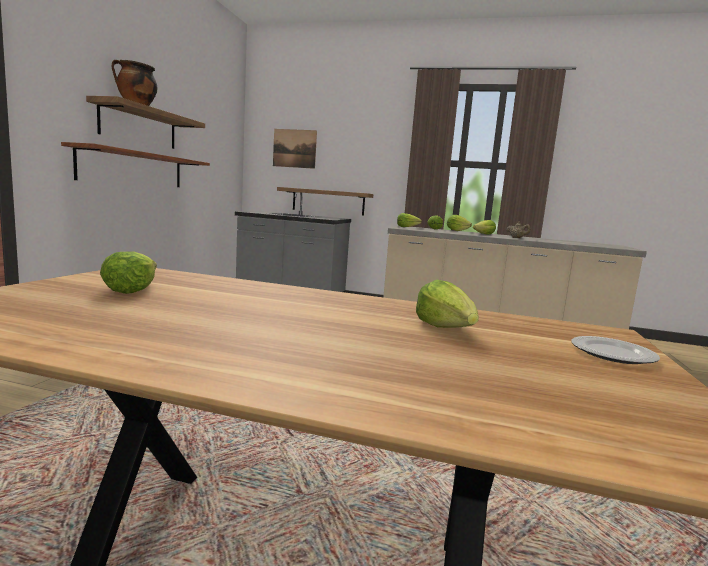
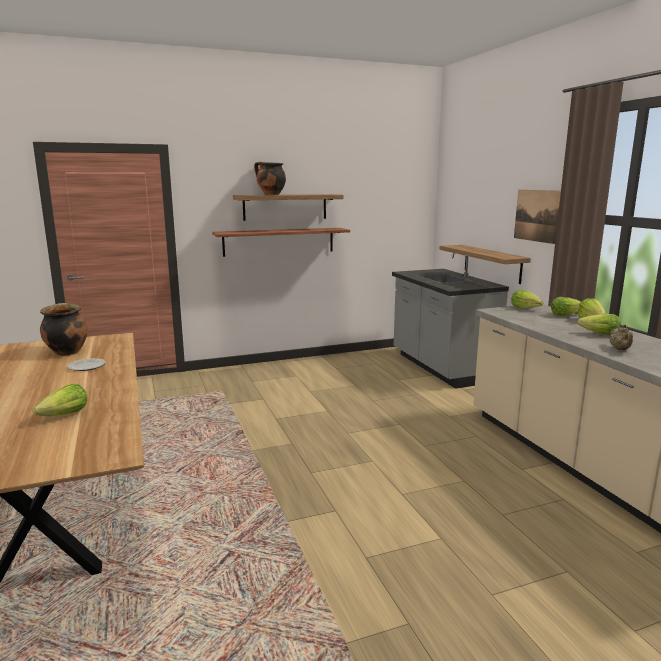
camera: 55 degrees right, 5 degrees up
lettuce [100,252,157,294] -> cooking pot [40,303,88,356]
picture [273,129,317,169] -> picture moved to [514,190,561,244]
plate [571,336,660,364] -> plate moved to [67,358,106,371]

